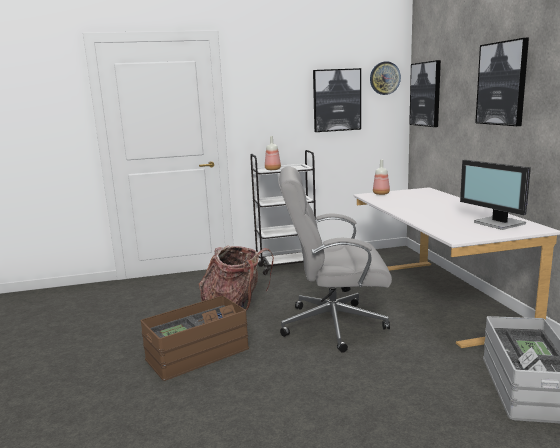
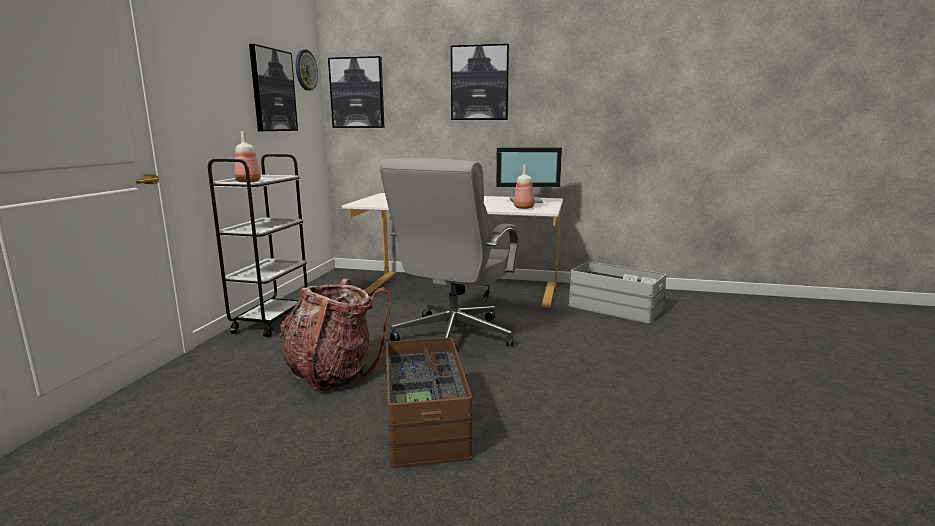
camera: 65 degrees left, 0 degrees up
bottle [373,160,390,195] -> bottle moved to [514,165,535,209]

